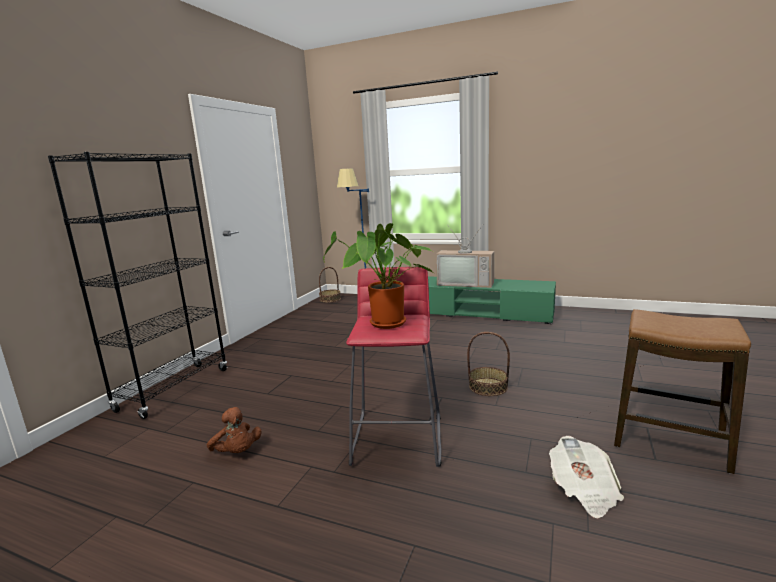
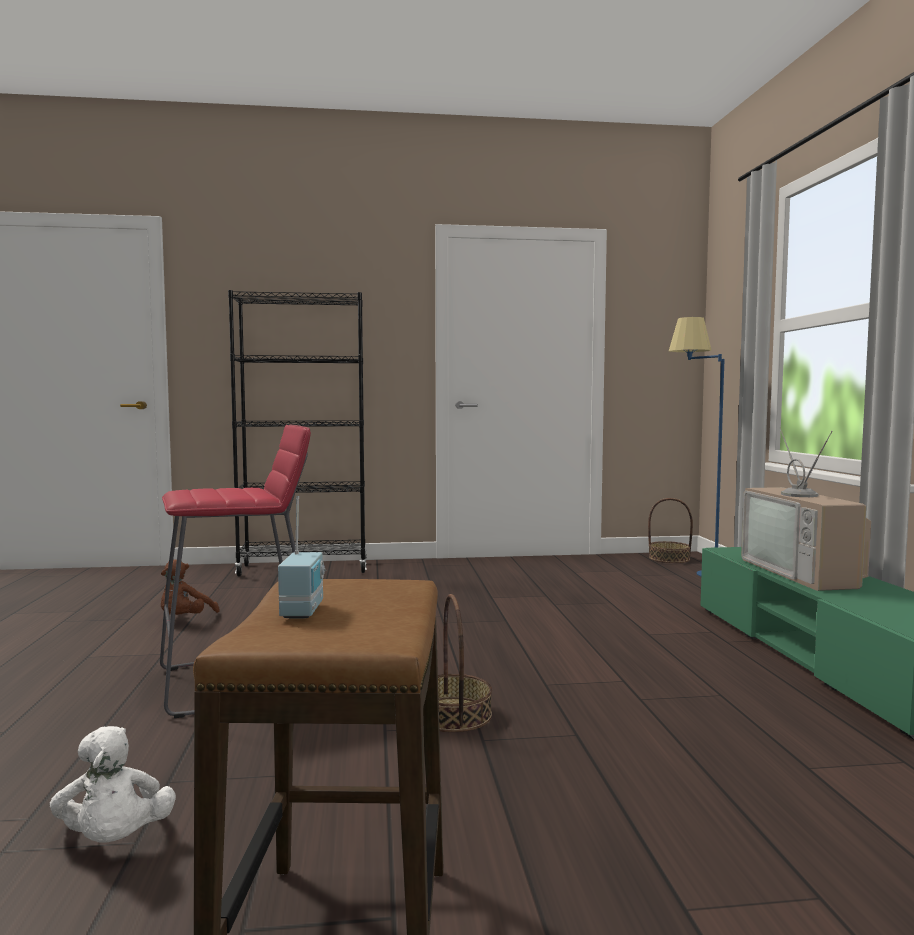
camera: 60 degrees right, 10 degrees down
potted plant [323,223,433,329] -> none
newspaper [549,436,624,518] -> white plush toy [50,726,176,843]
none -> radio [278,496,326,618]

